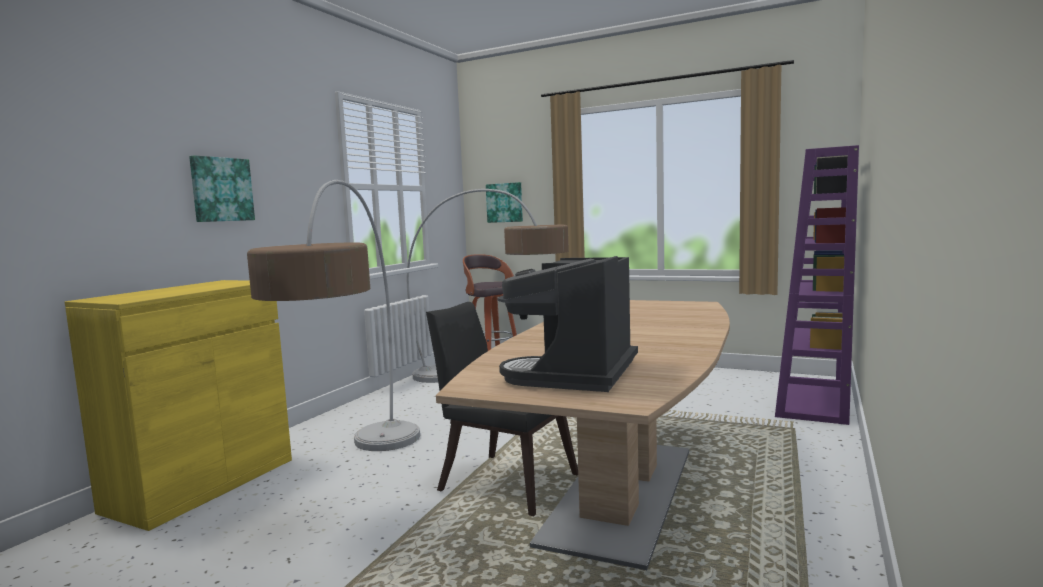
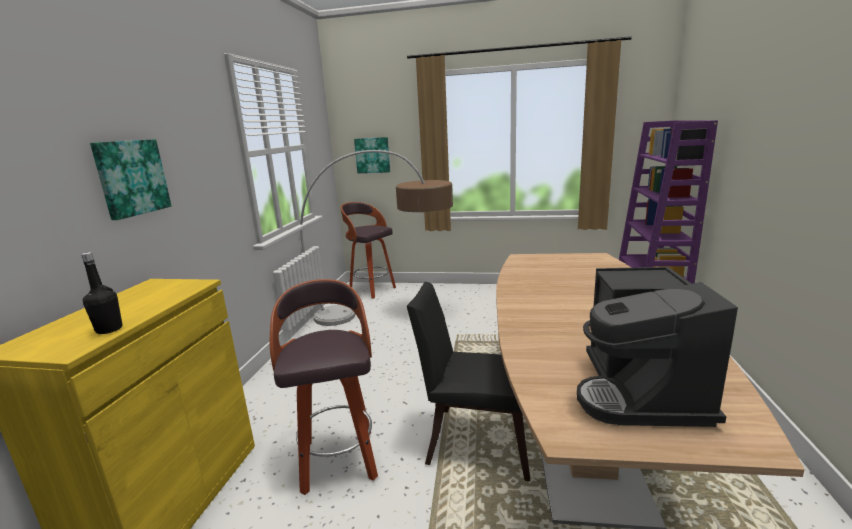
camera: 15 degrees left, 10 degrees up
floor lamp [247,180,420,451] -> stool [270,279,378,495]
none -> black bottle [81,252,122,334]

